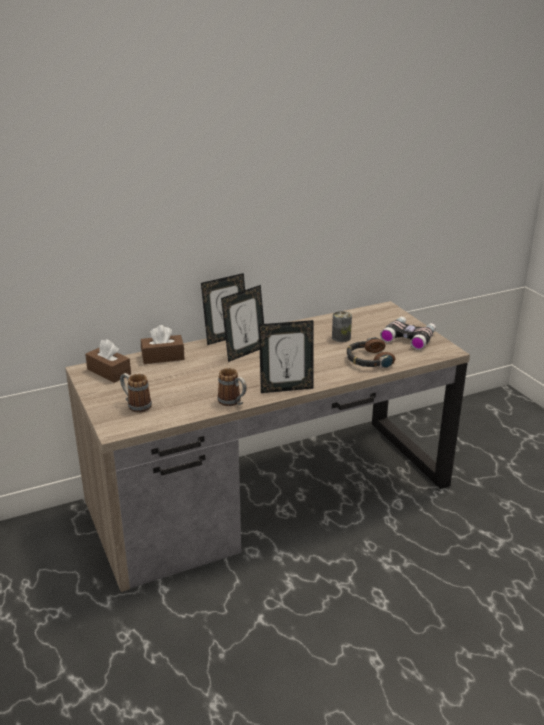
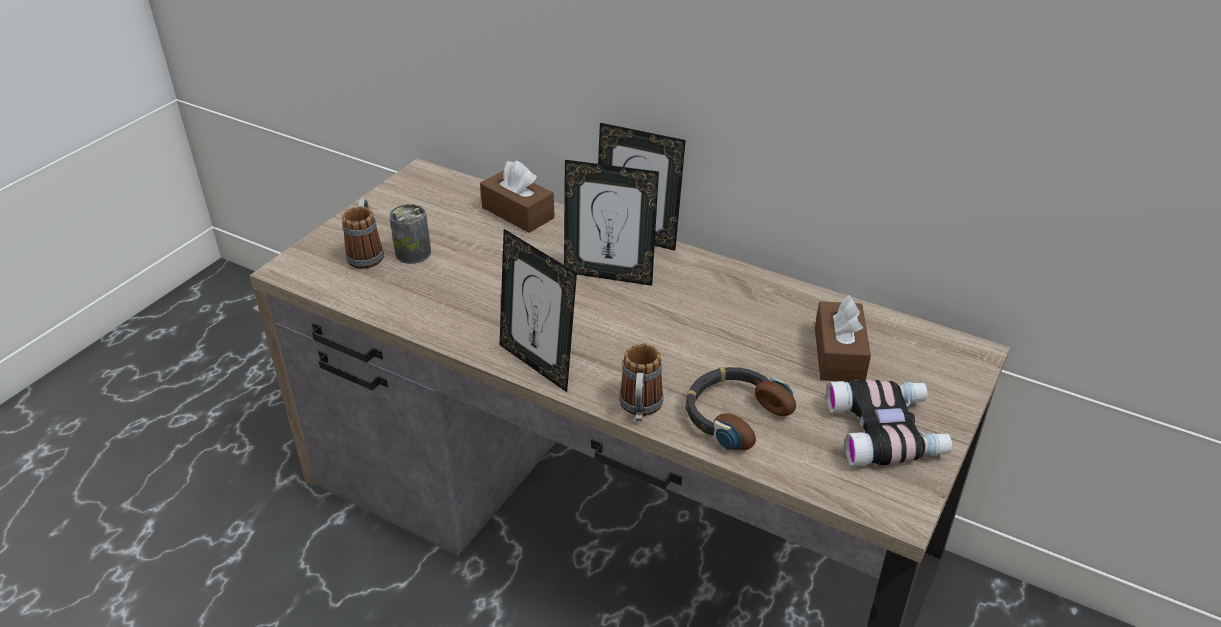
camera: 55 degrees right, 10 degrees up
brown tissue box [85,339,131,383] -> brown tissue box moved to [815,295,871,382]
mug [217,368,247,406] -> mug moved to [619,343,664,421]
can [332,311,352,342] -> can moved to [389,204,431,264]

